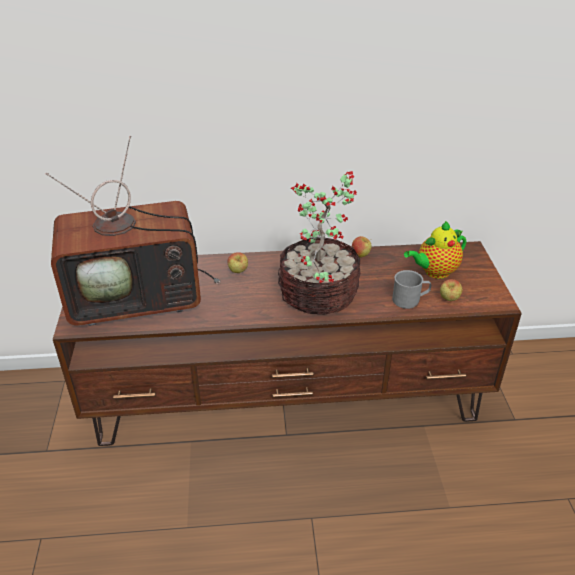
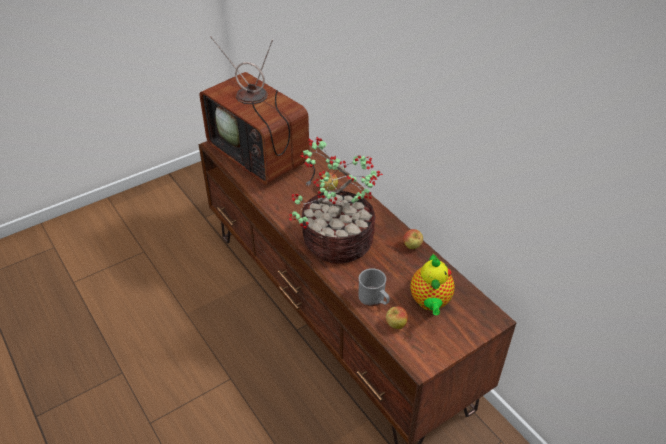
camera: 60 degrees right, 5 degrees up
teapot [404,221,466,279] -> teapot turned 120 degrees counterclockwise [410,253,455,315]

